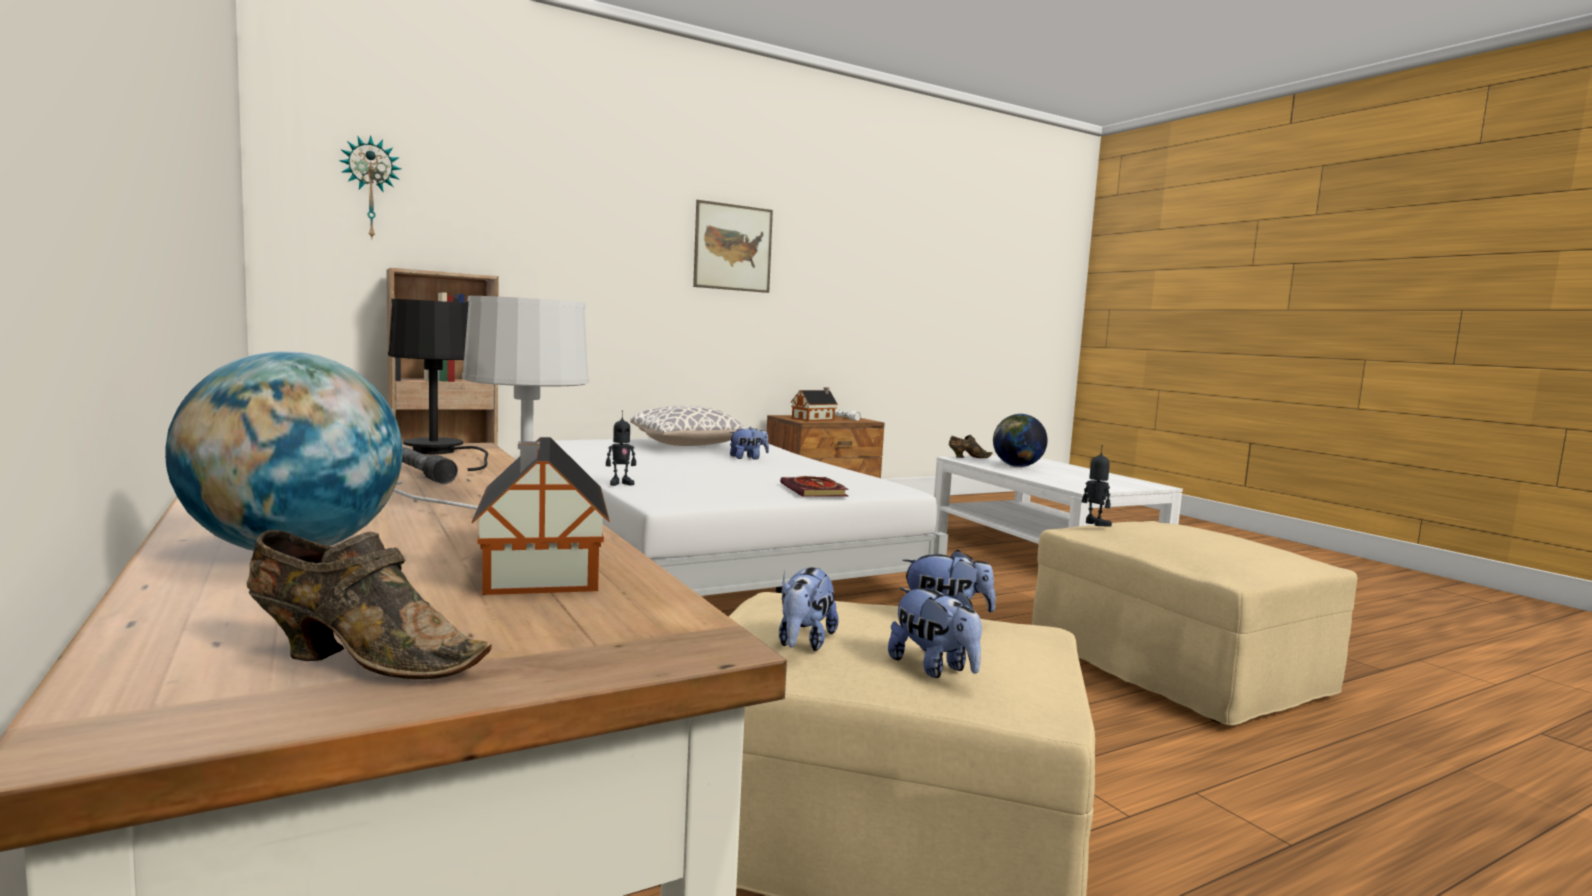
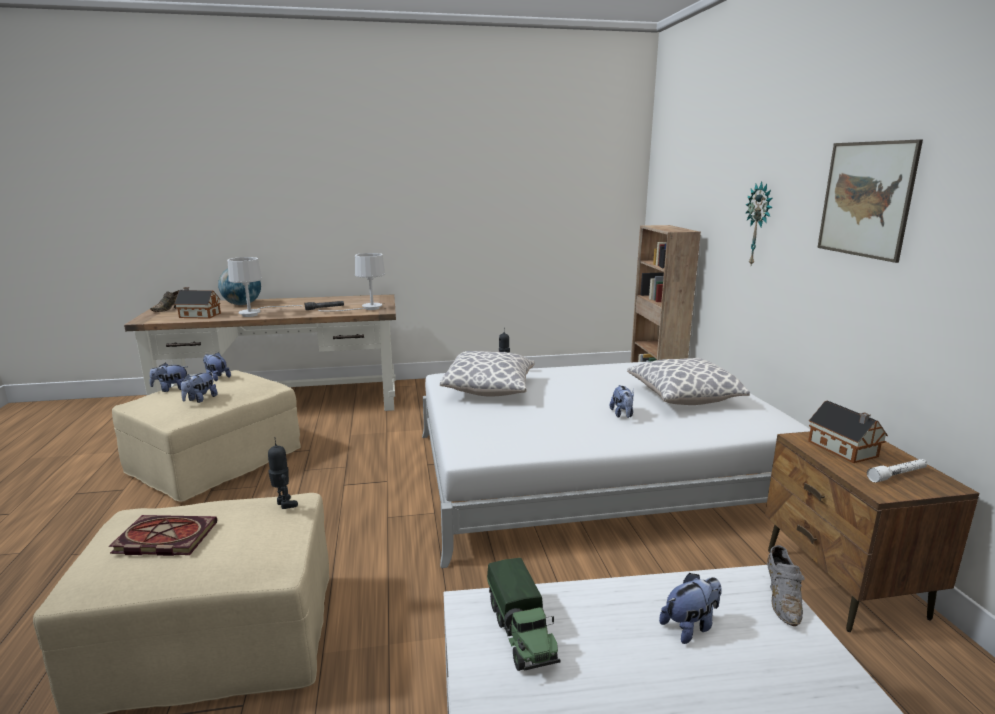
camera: 110 degrees right, 10 degrees up
wall clock [339,135,401,239] -> wall clock moved to [745,182,773,265]
black table lamp [388,299,488,471] -> white table lamp [318,253,385,312]
book [780,476,849,496] -> book moved to [108,515,217,556]
brown shoe [949,435,993,458] -> grey shoe [767,545,805,626]
globe [993,414,1048,467] -> plush toy [659,573,722,644]
toy robot [1082,445,1112,527] -> toy robot turned 120 degrees counterclockwise [268,437,298,509]
none -> pillow [440,351,535,397]
none -> toy truck [487,558,561,671]

